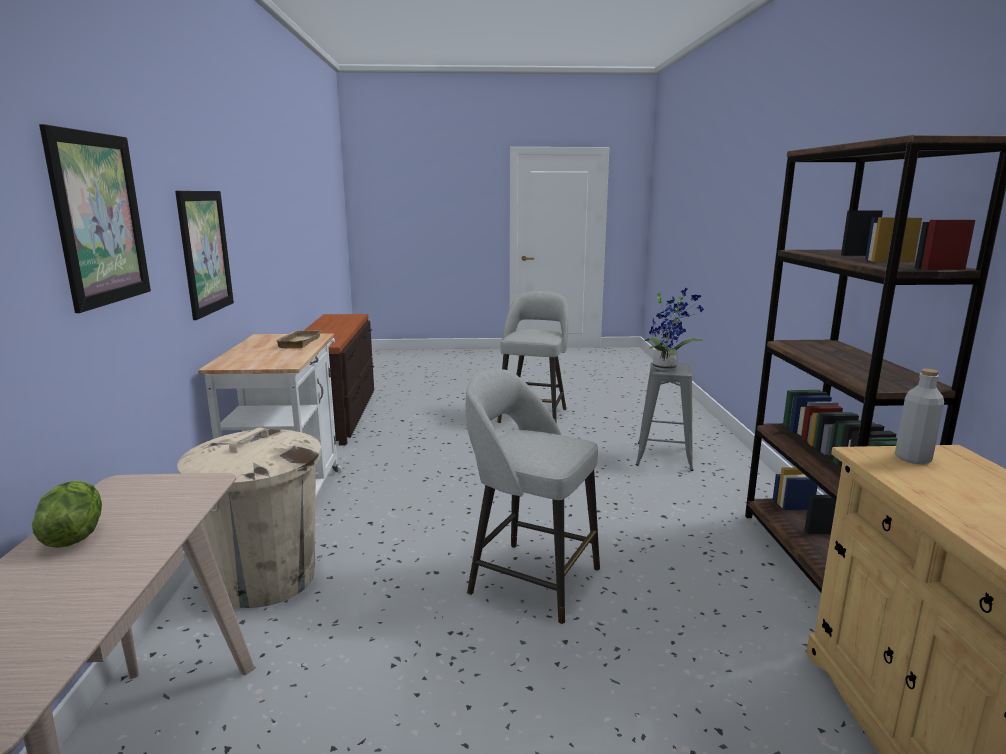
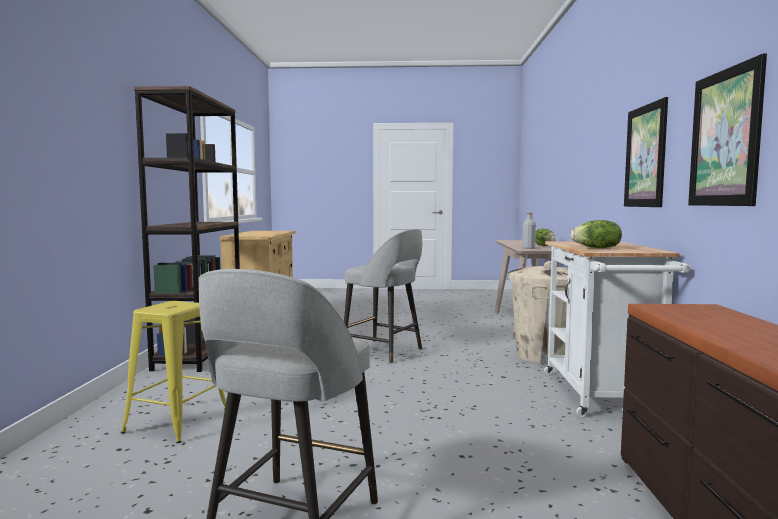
camera: 175 degrees left, 10 degrees down
picture [39,124,151,313] -> picture moved to [688,53,767,206]
beige tray [276,330,321,348] -> lettuce [570,220,622,248]
grey stool [636,362,693,471] -> yellow stool [121,301,226,444]
potted plant [645,288,704,371] -> none
grey bottle [895,369,944,464] -> grey bottle moved to [522,213,536,249]

